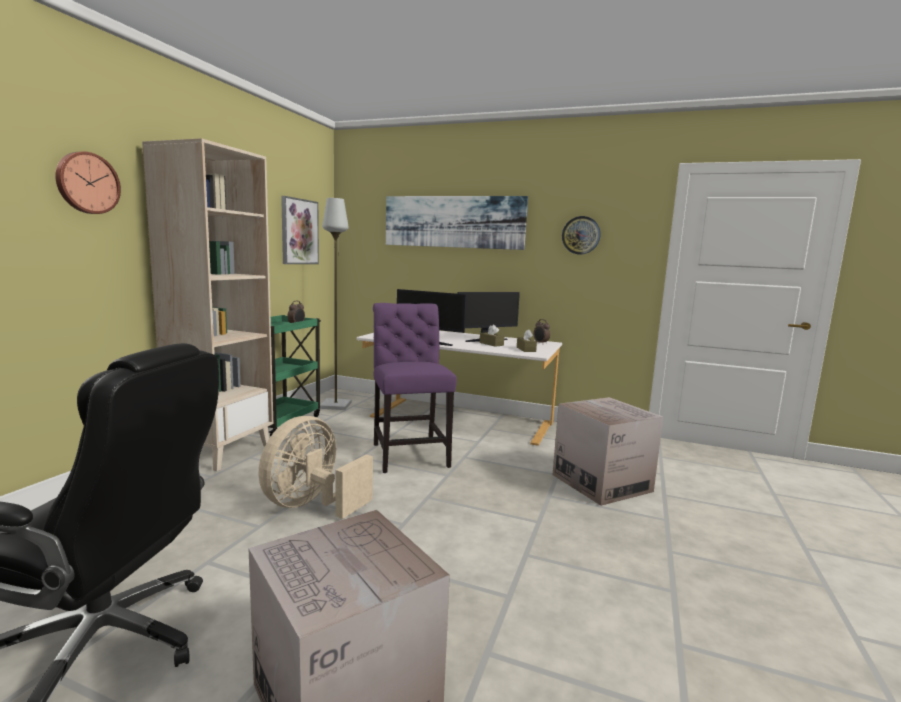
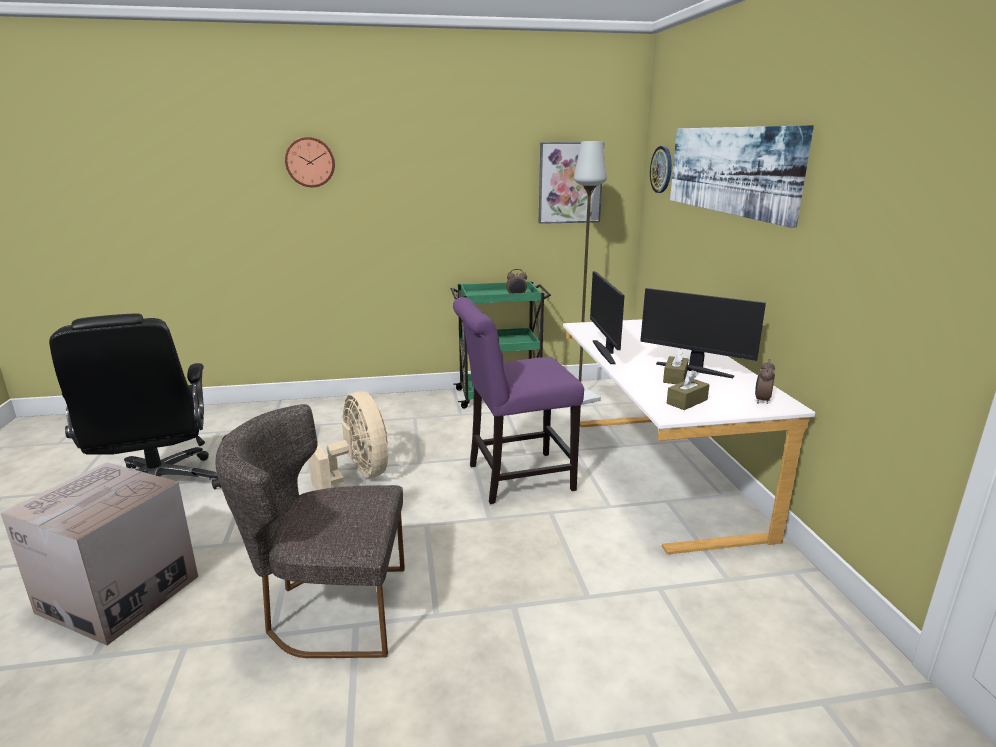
camera: 60 degrees right, 10 degrees up
beige bookcase [142,138,273,471] -> none
beige fan [259,416,373,519] -> beige fan turned 60 degrees clockwise [309,391,389,490]
purple chair [373,303,457,473] -> purple chair turned 150 degrees counterclockwise [453,297,584,504]
cardboard box [553,397,663,506] -> none
wall clock [562,216,601,255] -> wall clock moved to [650,146,672,193]
none -> grey chair [216,404,405,658]

